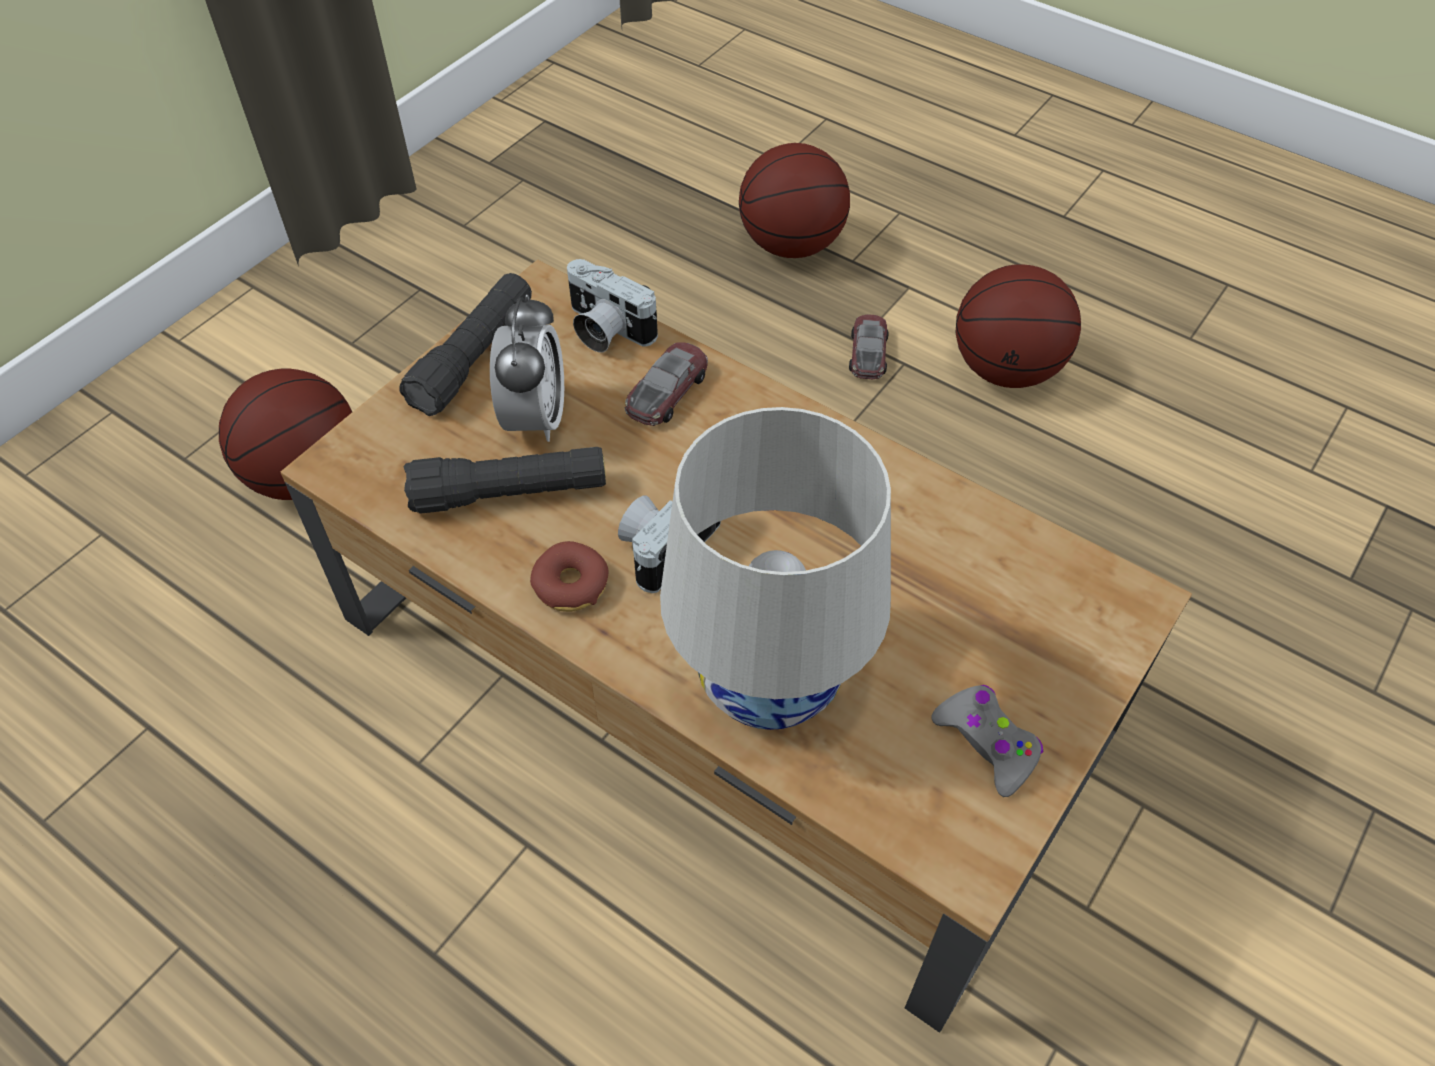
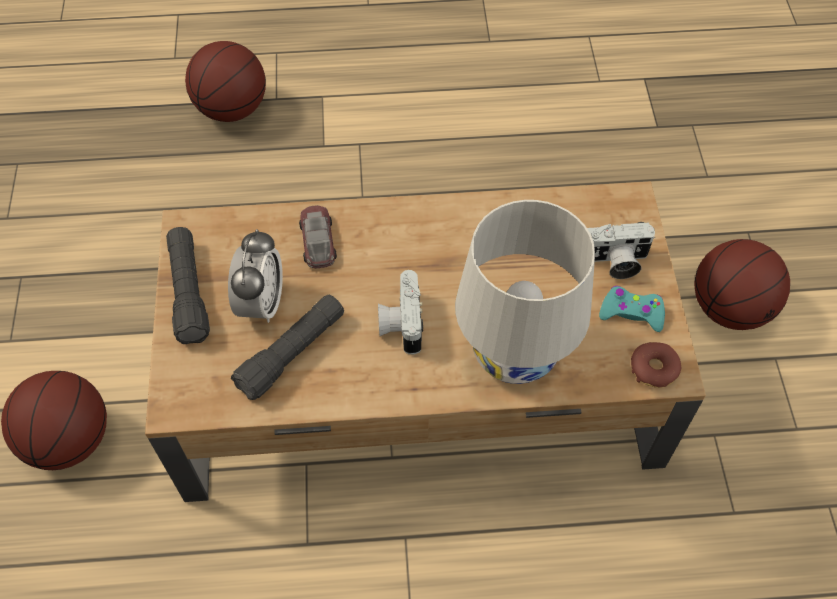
camera: 40 degrees left, 5 degrees up
alarm clock [490,294,564,442] -> alarm clock turned 45 degrees clockwise [228,229,283,323]
donut [530,541,608,612] -> donut moved to [631,342,682,388]
camera [567,259,658,353] -> camera moved to [587,222,655,279]
toy car [849,314,889,379] -> none
grey game controller [931,685,1044,797] -> turquoise game controller [599,286,665,332]
basketball [955,264,1081,388] -> basketball moved to [694,239,790,330]

